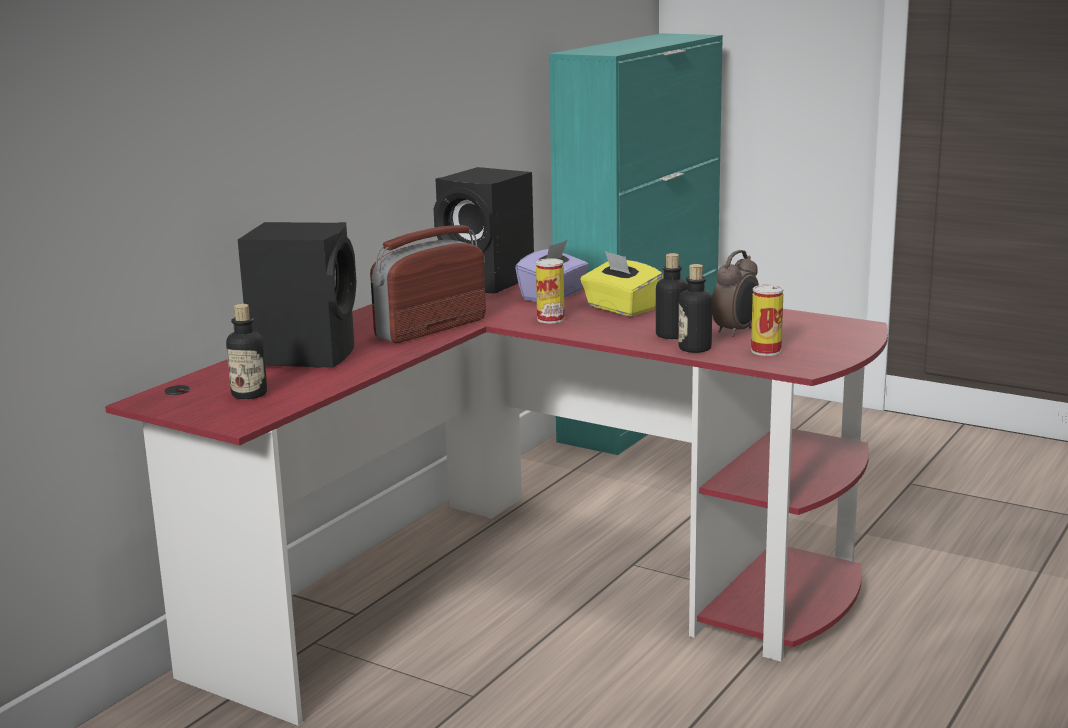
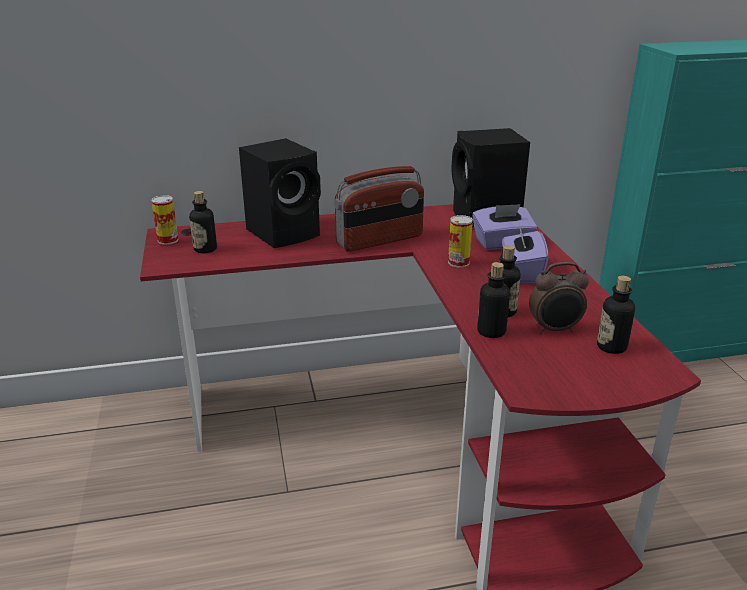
camera: 45 degrees right, 10 degrees up
radio [370,225,486,343] -> radio turned 150 degrees clockwise [334,166,424,251]
yellow tissue box [580,251,663,316] -> purple tissue box [502,223,548,283]
can [751,285,784,356] -> can moved to [151,195,179,245]
none -> bottle [597,276,635,354]

